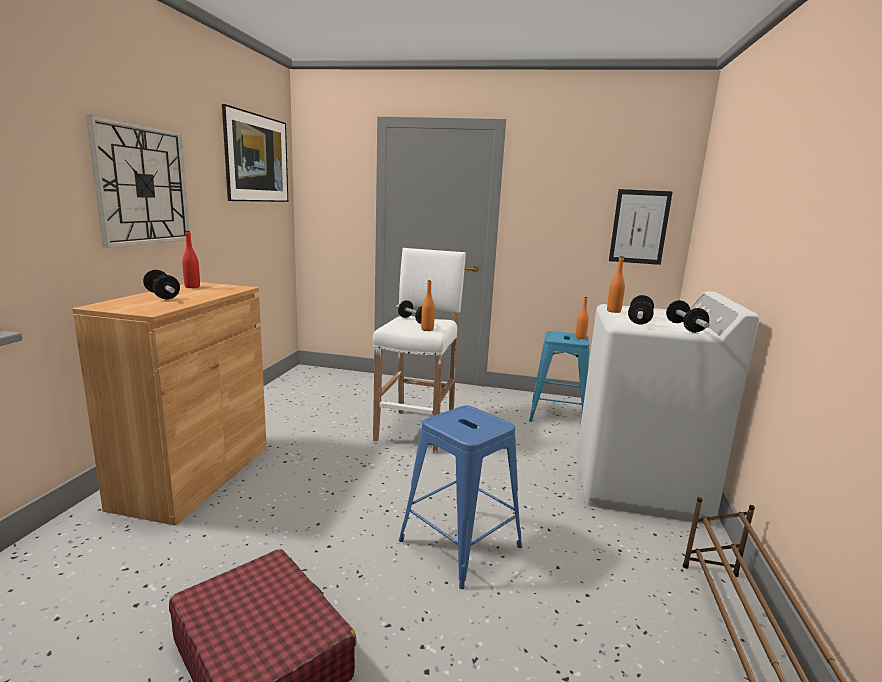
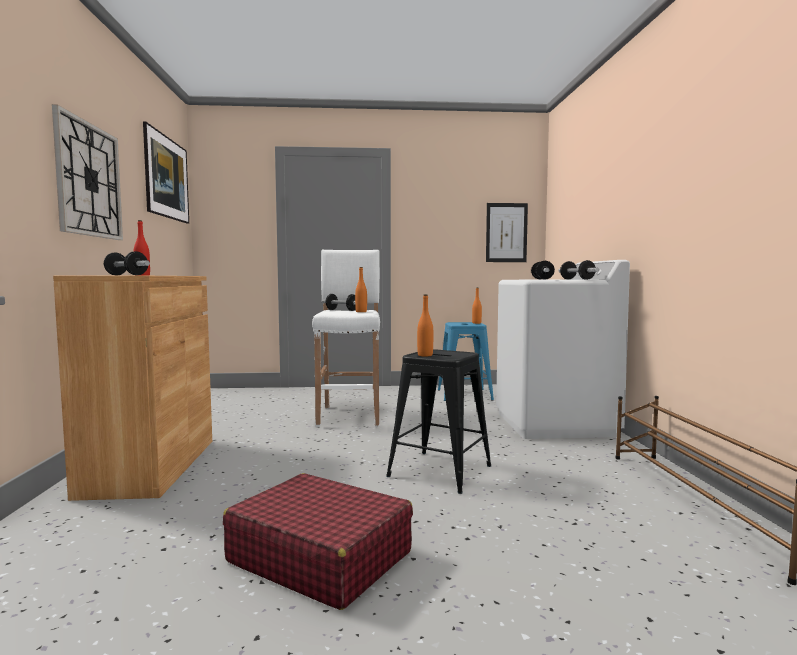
camera: 15 degrees left, 10 degrees down
blue stool [399,405,522,589] -> black stool [386,349,491,494]
orange bottle [607,256,625,313] -> orange bottle moved to [417,294,433,356]

